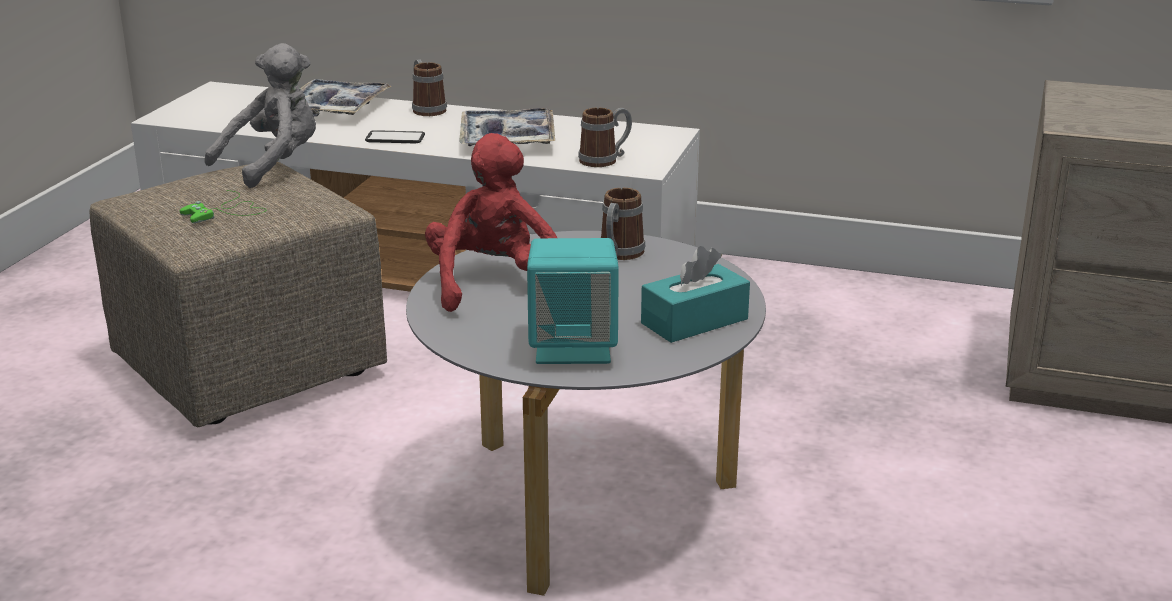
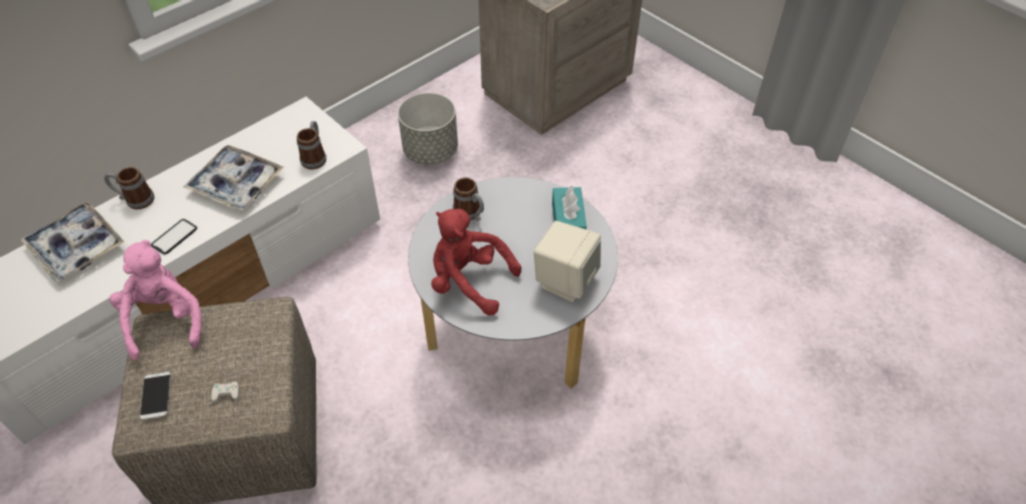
camera: 60 degrees left, 25 degrees up
green game controller [180,190,265,223] -> white game controller [199,350,259,402]
grey plush toy [204,43,316,188] -> pink plush toy [109,240,202,360]
turquoise speaker [527,238,619,364] -> beige speaker [534,221,601,302]
none -> phone [140,372,171,420]
none -> grey planter [398,93,458,164]

